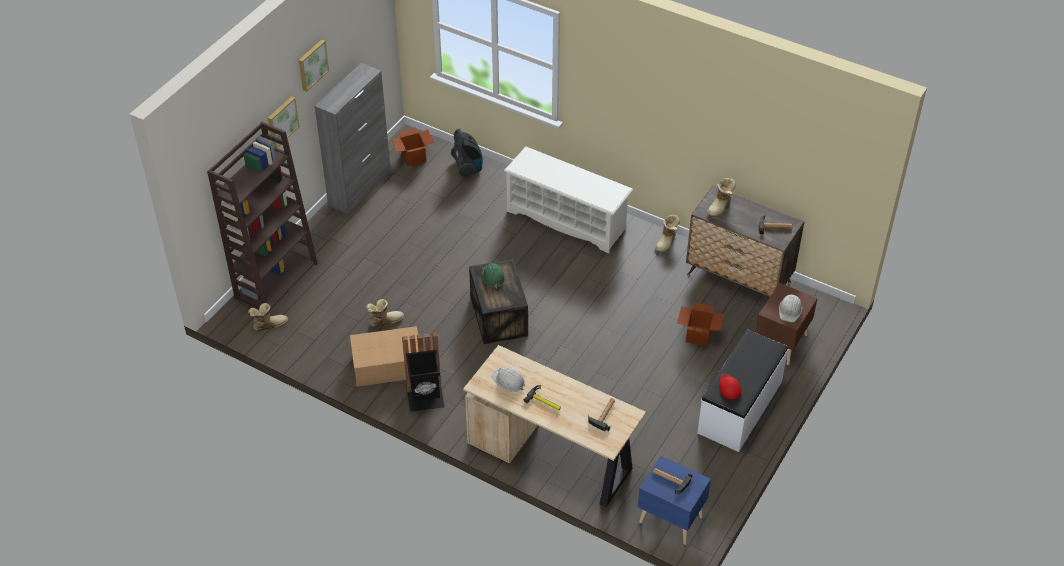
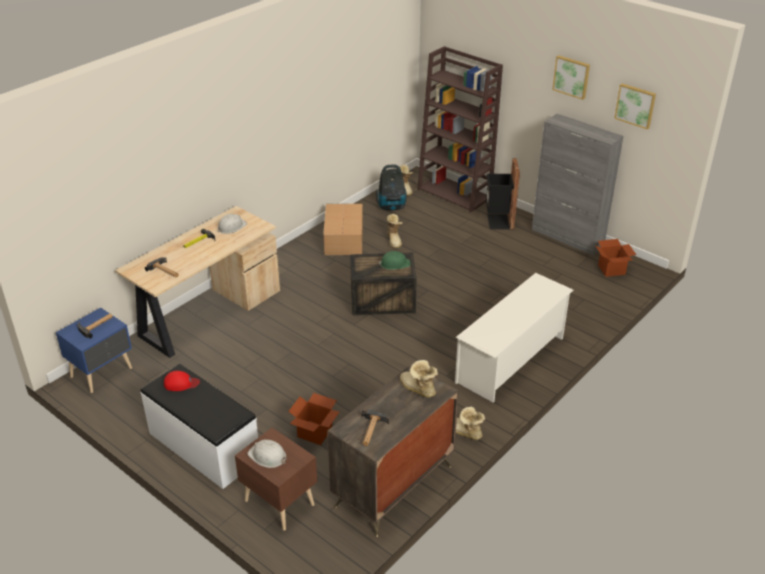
camera: 100 degrees right, 10 degrees down
picture [268,96,300,148] -> picture moved to [614,83,656,130]
black trash can [402,332,444,412] -> black trash can moved to [486,158,520,230]
vacuum cleaner [451,129,483,177] -> vacuum cleaner moved to [376,164,407,211]

